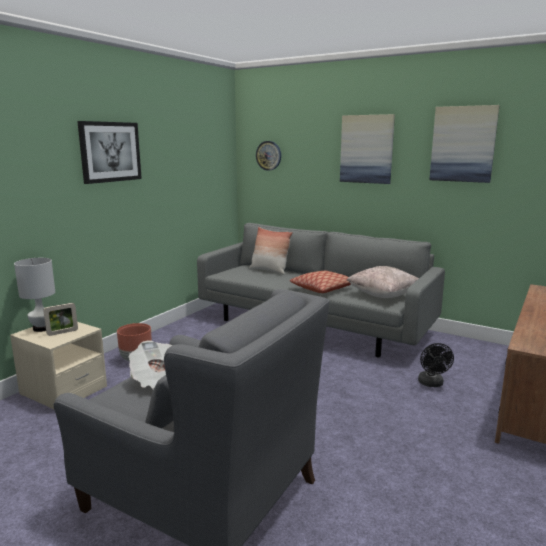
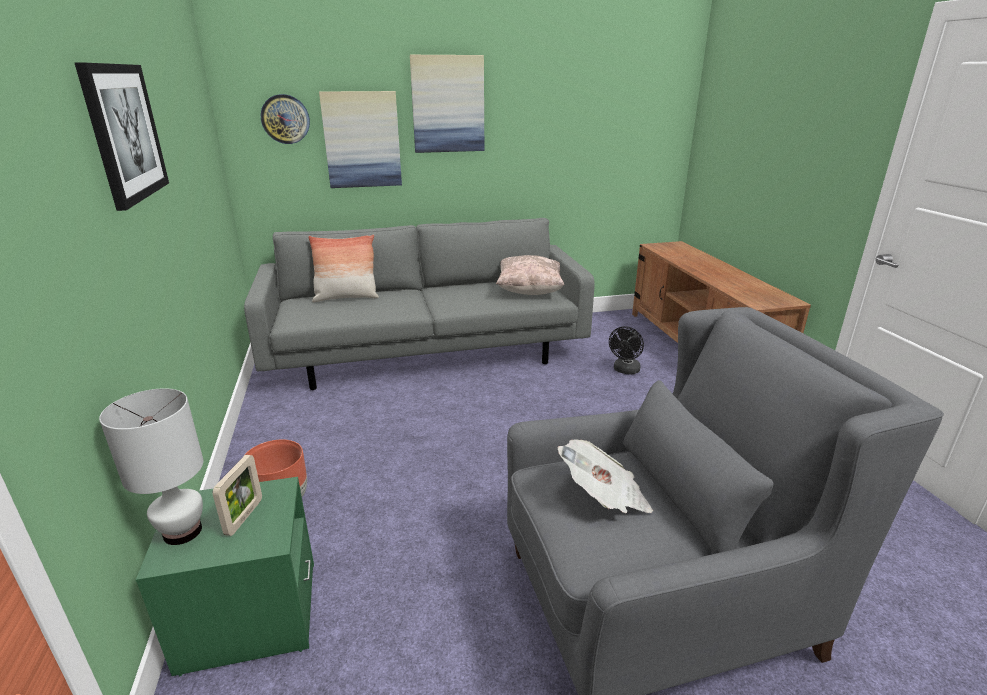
camera: 45 degrees left, 10 degrees up
beige nightstand [10,322,107,409] -> green nightstand [136,477,314,676]
pillow [290,271,351,293] -> none
black fan [418,343,454,387] -> black fan turned 75 degrees clockwise [609,326,644,375]
picture [429,105,500,183] -> picture moved to [319,91,402,188]

